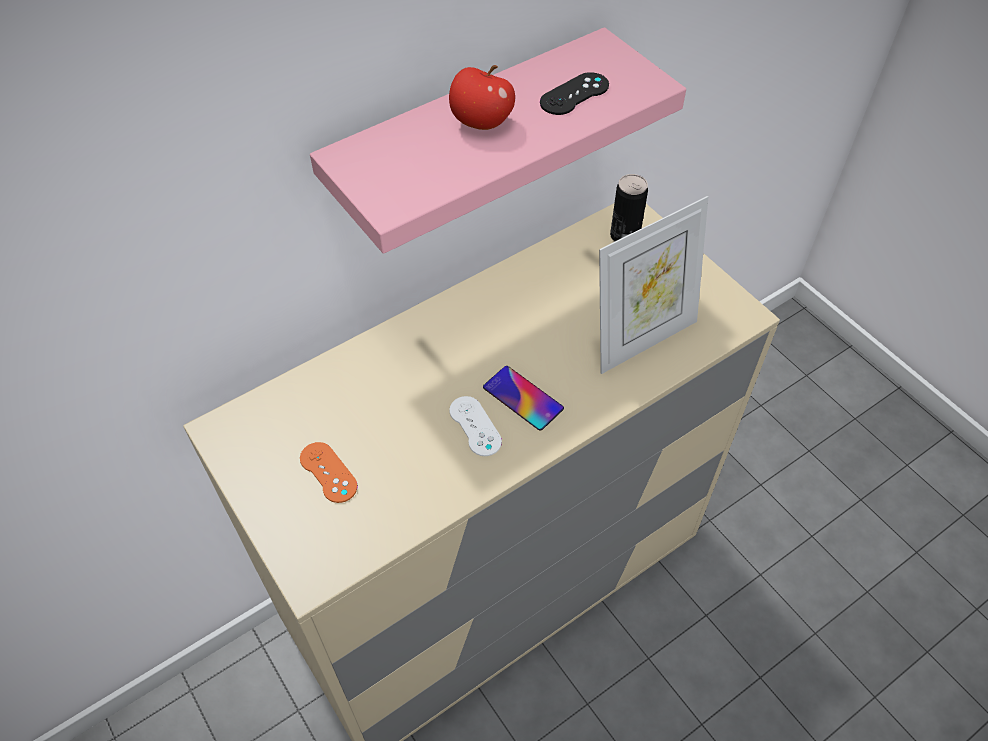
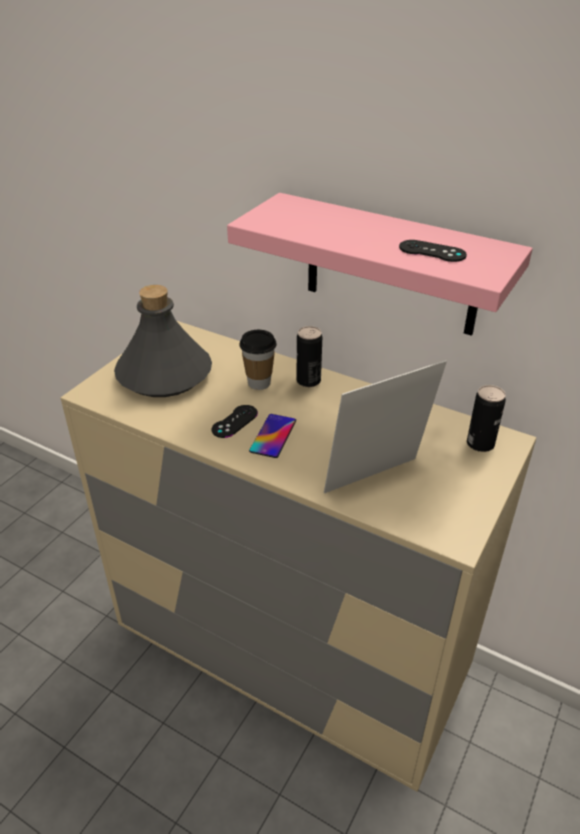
camera: 65 degrees right, 15 degrees down
orange game controller [300,442,358,503] -> grey bottle [114,285,212,397]
apple [449,65,515,130] -> none
white game controller [449,396,502,456] -> black game controller [212,405,258,438]
picture frame [599,196,708,374] -> picture frame turned 120 degrees clockwise [324,360,447,493]
none -> cup [239,330,277,390]
none -> can [297,326,322,387]

